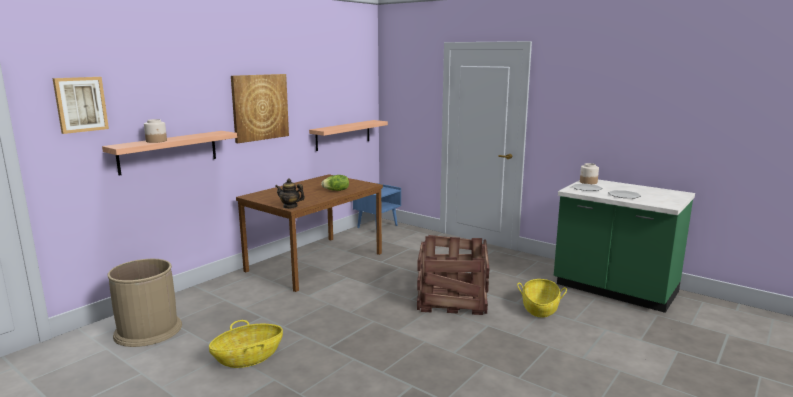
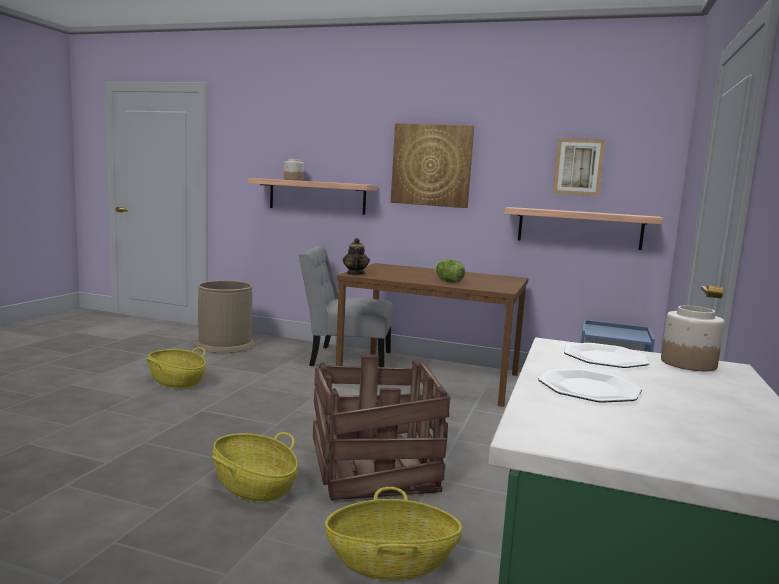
camera: 70 degrees right, 5 degrees down
picture [53,77,109,134] -> picture moved to [553,139,605,195]
none -> basket [212,432,298,502]
none -> grey chair [299,246,394,367]

